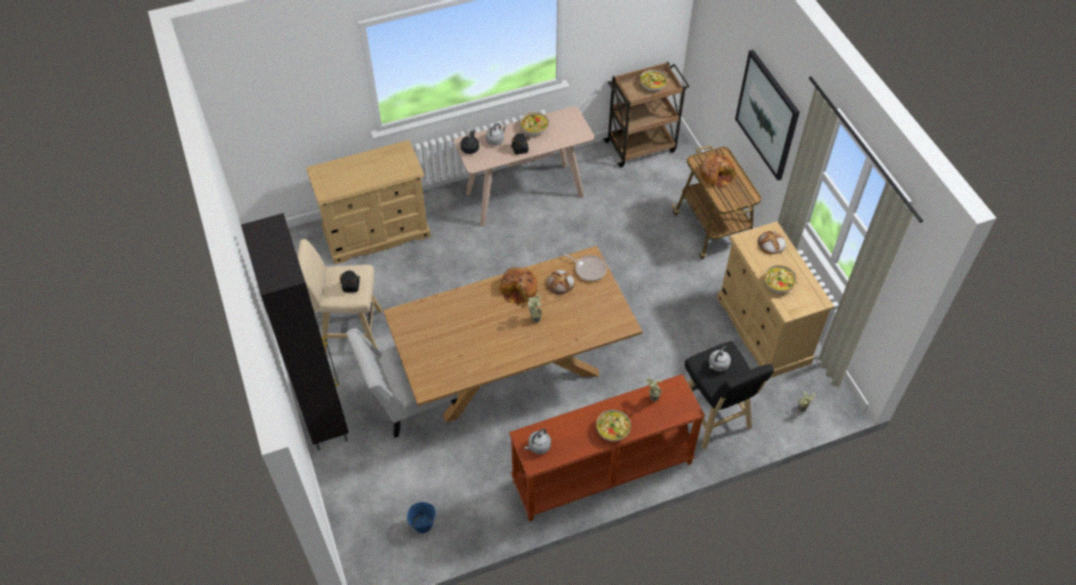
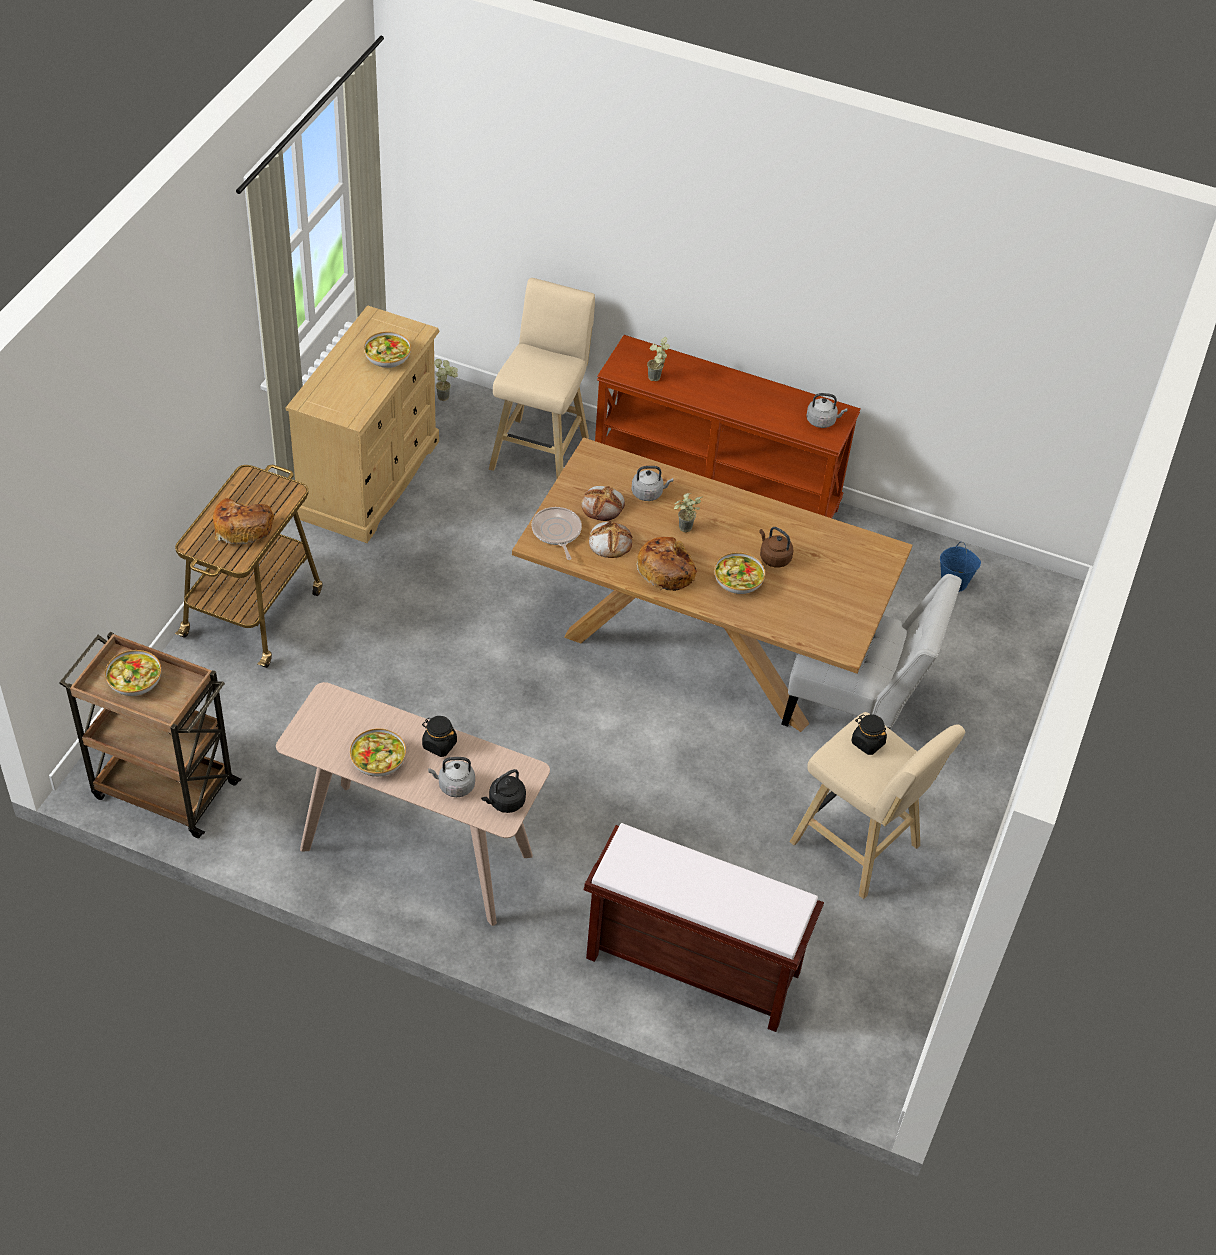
camera: 140 degrees left, 5 degrees down
black cabinet [241,213,349,451] -> none
beige dresser [306,140,431,265] -> brown bench [584,823,824,1032]
bowl [596,409,631,442] -> bowl moved to [714,552,765,594]
black stool [685,341,774,449] -> beige stool [489,278,595,478]
grey kettle [709,346,731,372] -> grey kettle moved to [632,466,673,501]
picture [735,50,800,181] -> none
bread [758,231,786,254] -> bread moved to [581,486,625,521]
none -> brown kettle [759,527,794,567]

